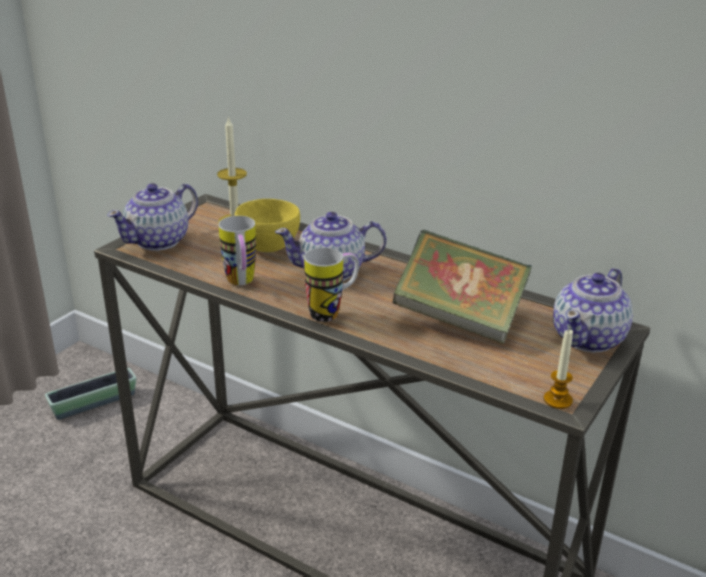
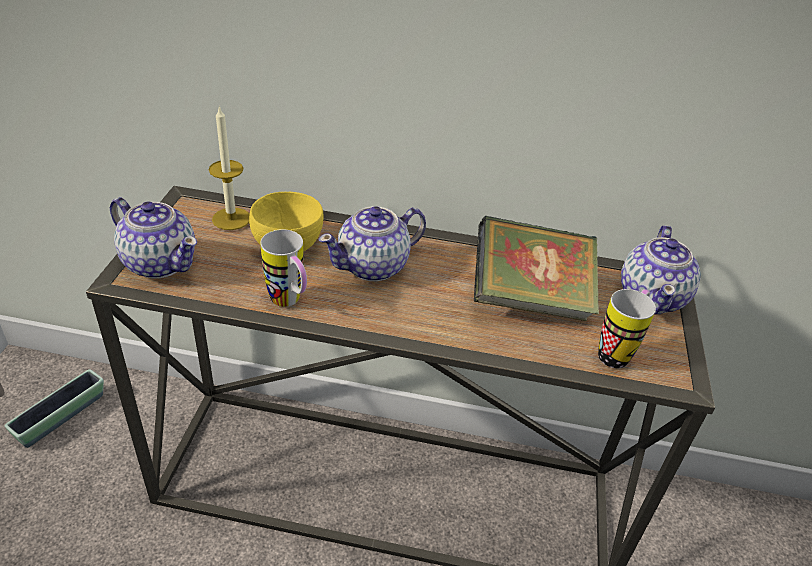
camera: 25 degrees left, 10 degrees up
teapot [107,183,198,251] -> teapot turned 75 degrees counterclockwise [110,197,197,279]
mug [304,247,359,322] -> mug moved to [598,289,656,368]
candle [544,330,573,409] -> none

